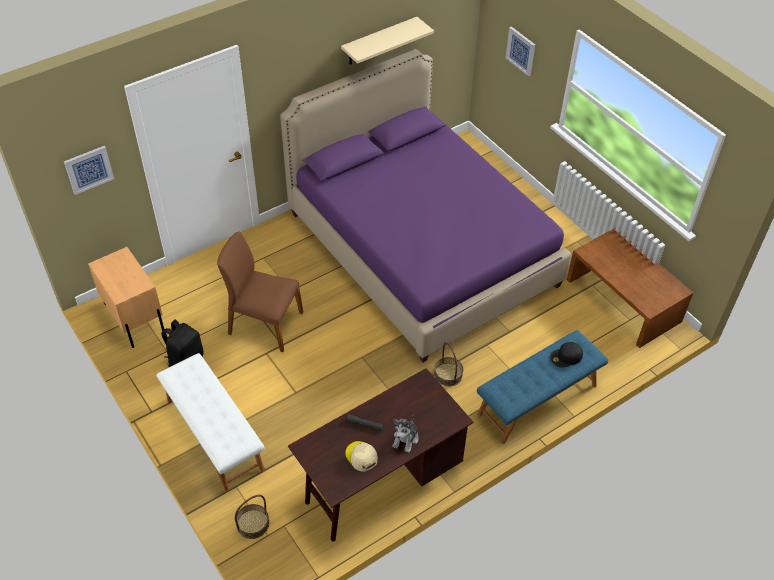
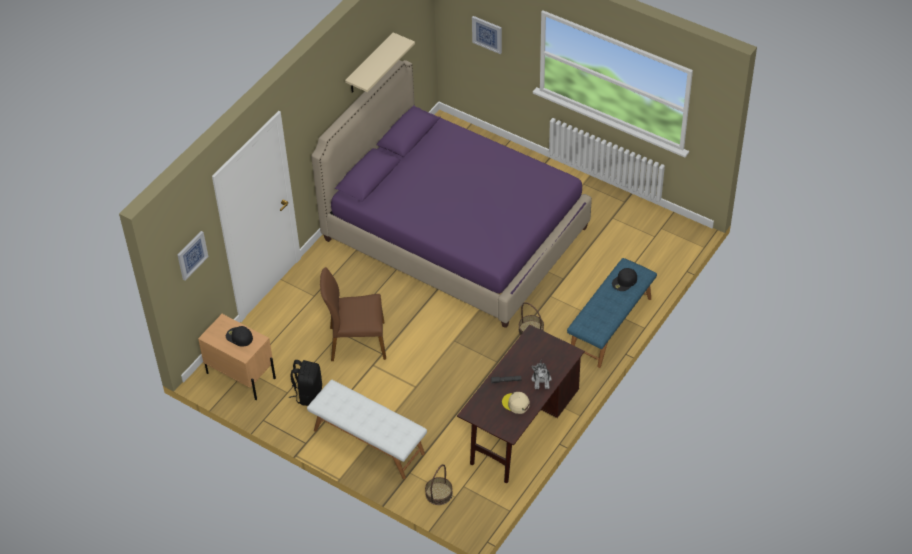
camera: 20 degrees left, 0 degrees up
brown coffee table [567,227,693,348] -> none
none -> black cap [226,326,253,347]

